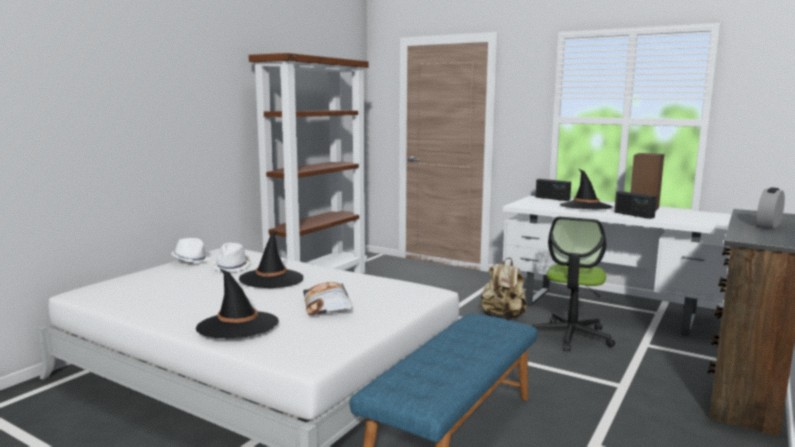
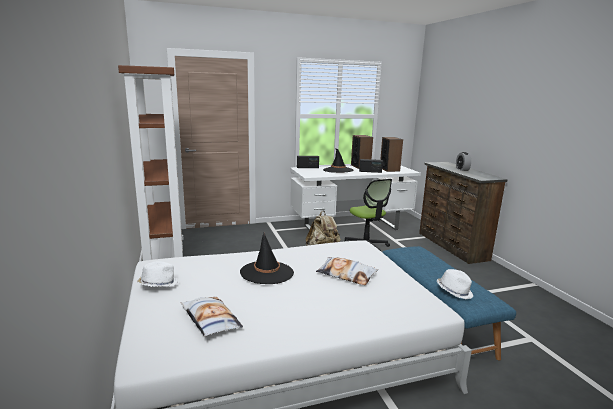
camera: 50 degrees left, 5 degrees up
black hat [196,268,279,338] -> none
white hat [212,243,251,272] -> white hat moved to [437,269,474,299]
none -> pillow [181,297,243,337]
none -> speaker [380,137,403,172]

